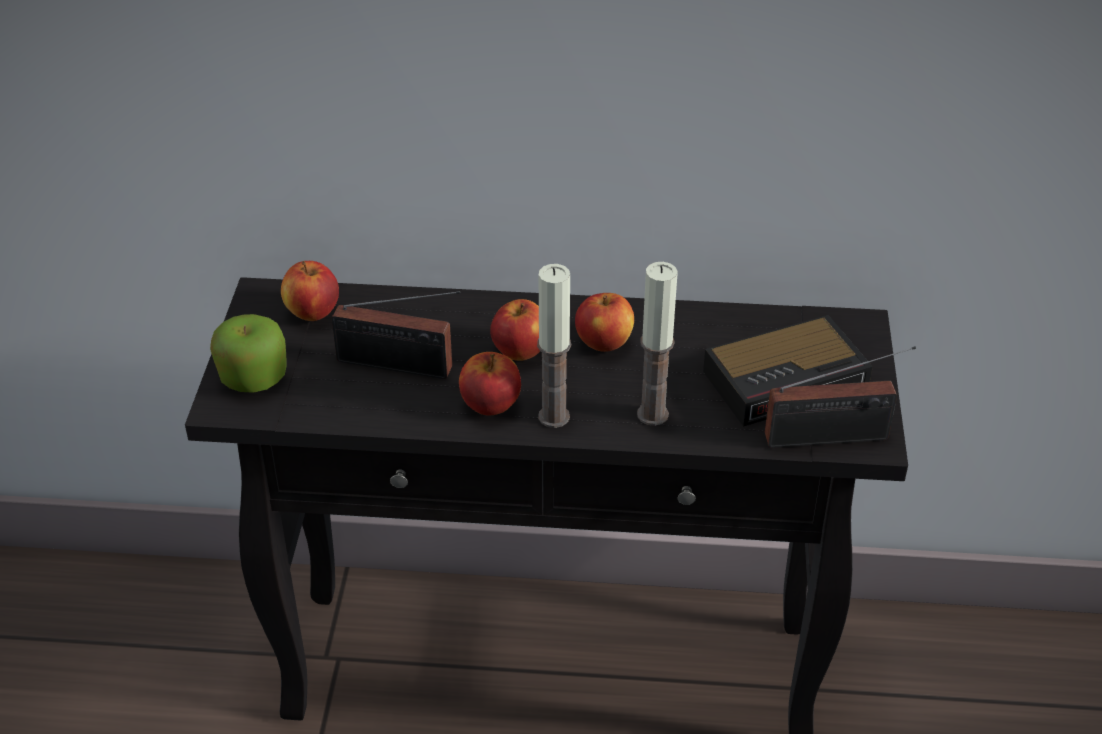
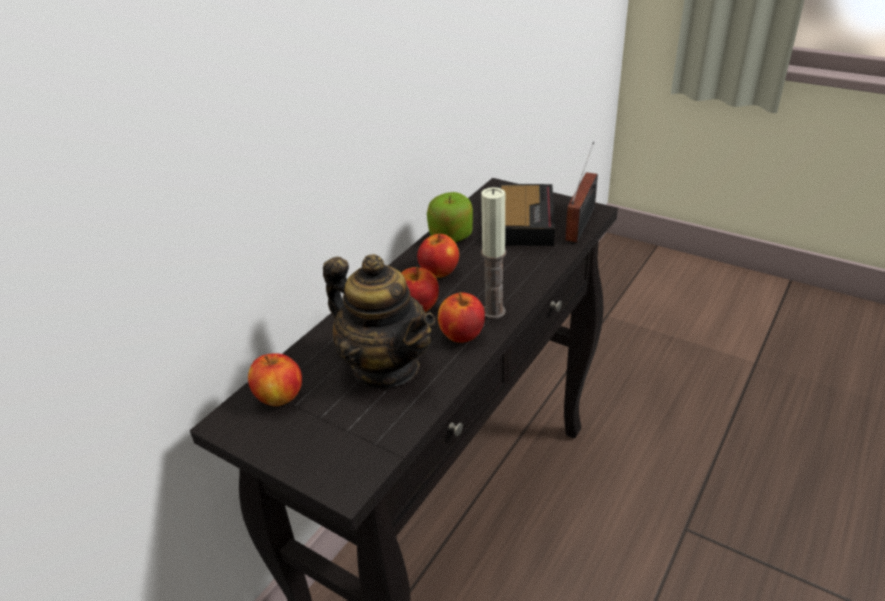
camera: 60 degrees left, 5 degrees down
apple [210,314,287,393] -> apple moved to [427,192,473,243]
radio [332,291,461,379] -> teapot [323,254,435,388]
candle [637,262,678,426] -> none

